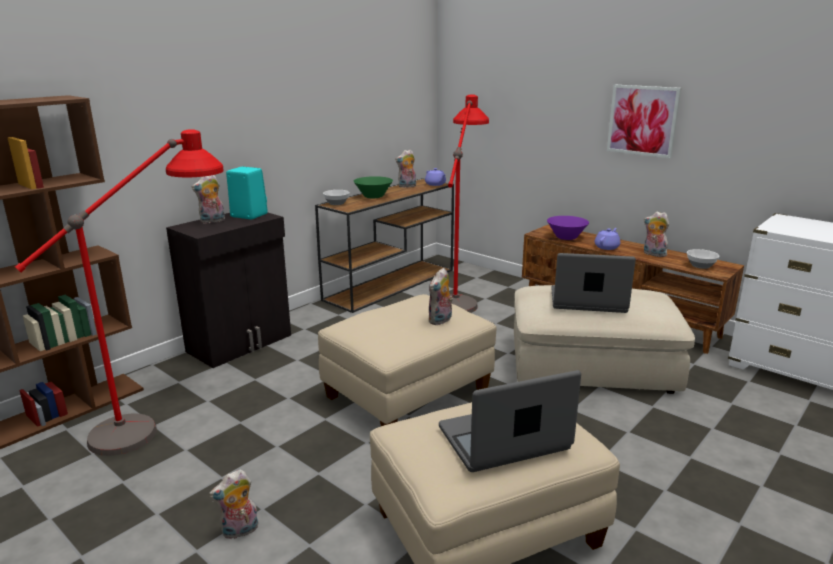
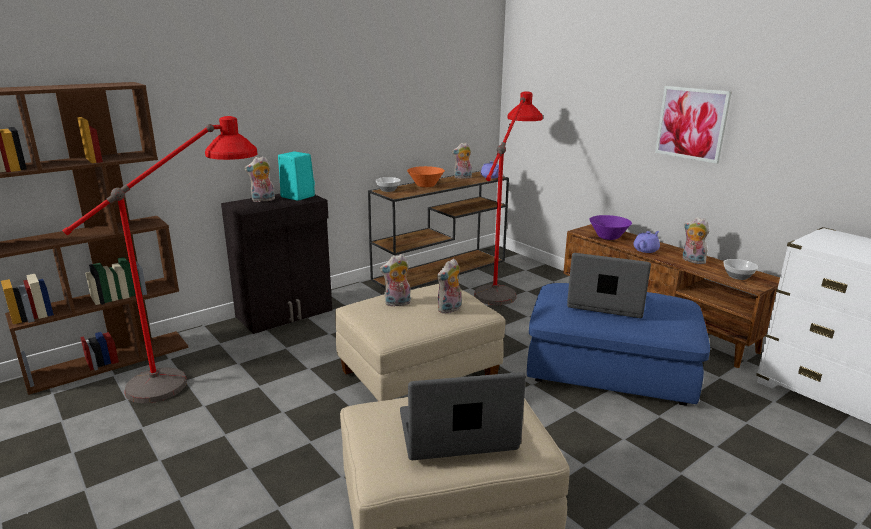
camera: 10 degrees right, 0 degrees up
plush toy [209,469,258,539] -> plush toy moved to [380,254,411,307]
green bowl [354,176,393,198] -> orange bowl [407,166,445,187]
beige ottoman [514,285,695,394] -> blue ottoman [527,283,710,406]

